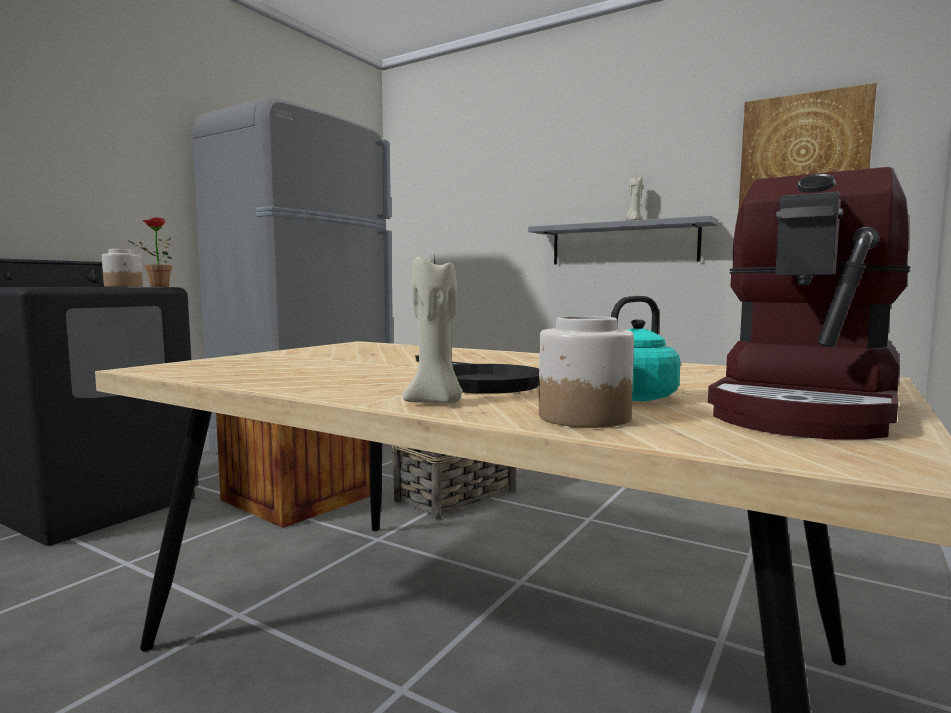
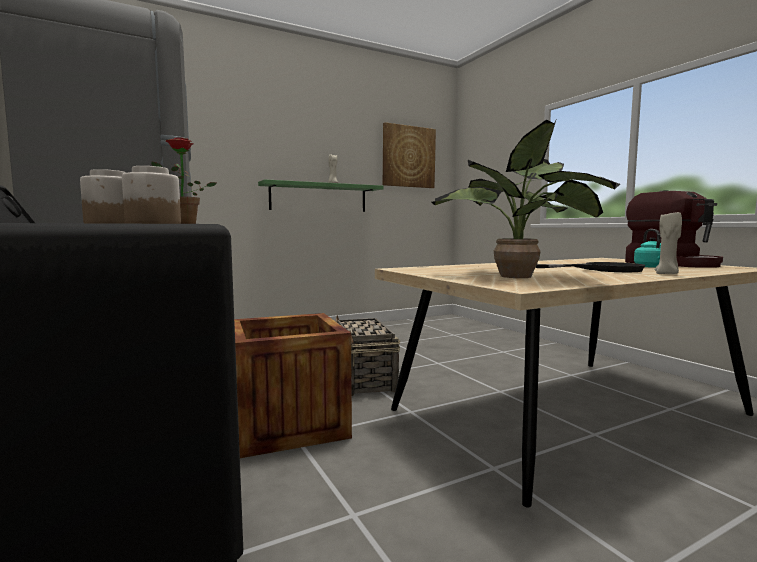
camera: 60 degrees left, 0 degrees up
grey shelf [528,216,718,264] -> green shelf [258,179,383,212]
jar [539,316,634,428] -> jar moved to [122,166,181,224]
none -> potted plant [431,118,620,278]

